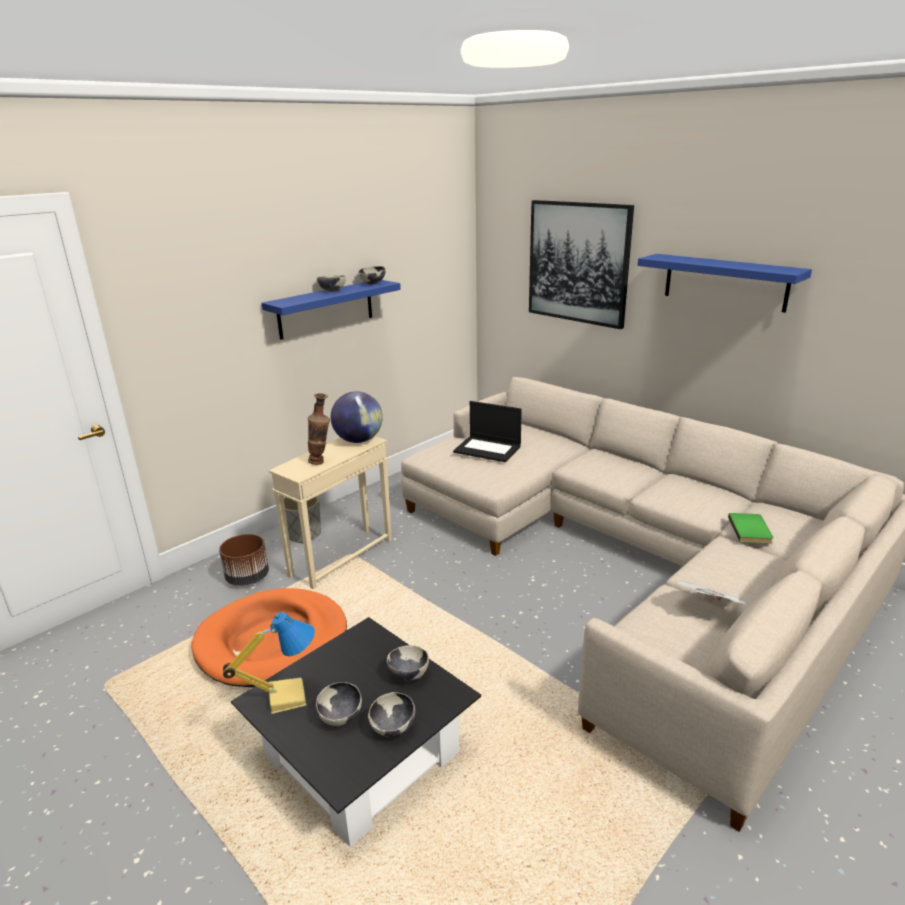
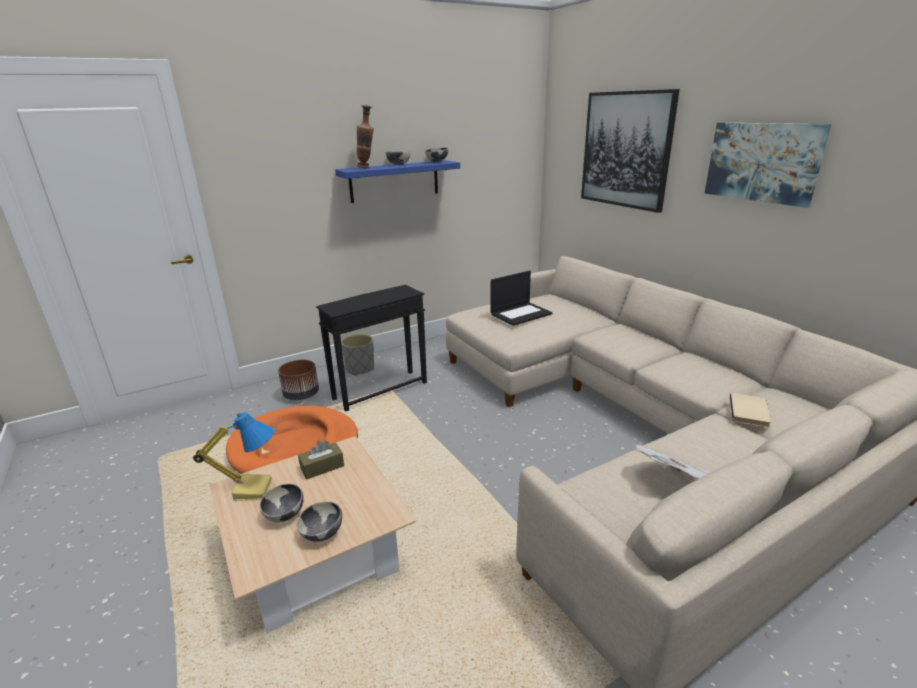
camera: 15 degrees right, 0 degrees up
black coffee table [231,617,481,847] -> beige coffee table [209,436,415,634]
beige side table [269,436,392,589] -> black side table [316,285,427,411]
vase [308,393,330,465] -> vase moved to [356,105,374,168]
globe [331,391,383,443] -> none
bowl [386,645,429,682] -> none
laptop [453,401,522,462] -> laptop turned 75 degrees counterclockwise [490,270,553,326]
blue shelf [638,254,812,313] -> picture [704,122,831,208]
green book [728,513,773,544] -> beige book [730,392,772,428]
none -> brown tissue box [298,440,344,480]

